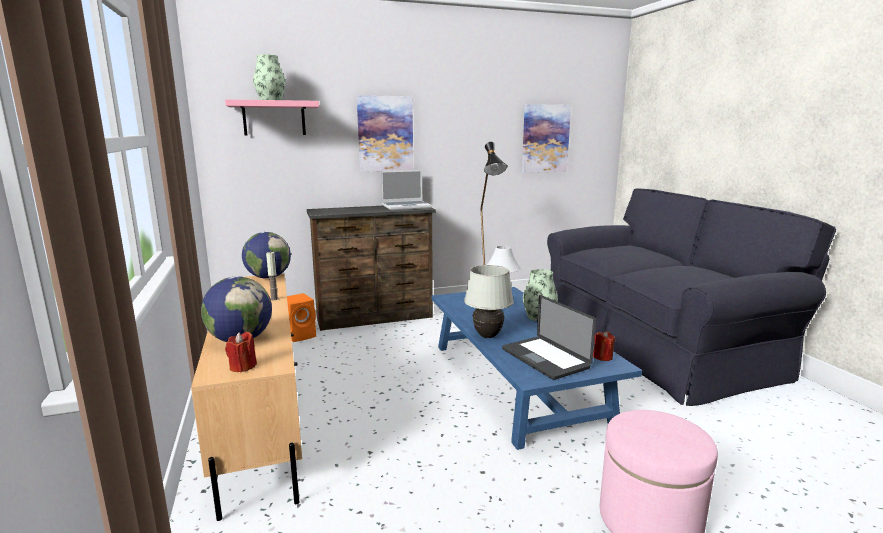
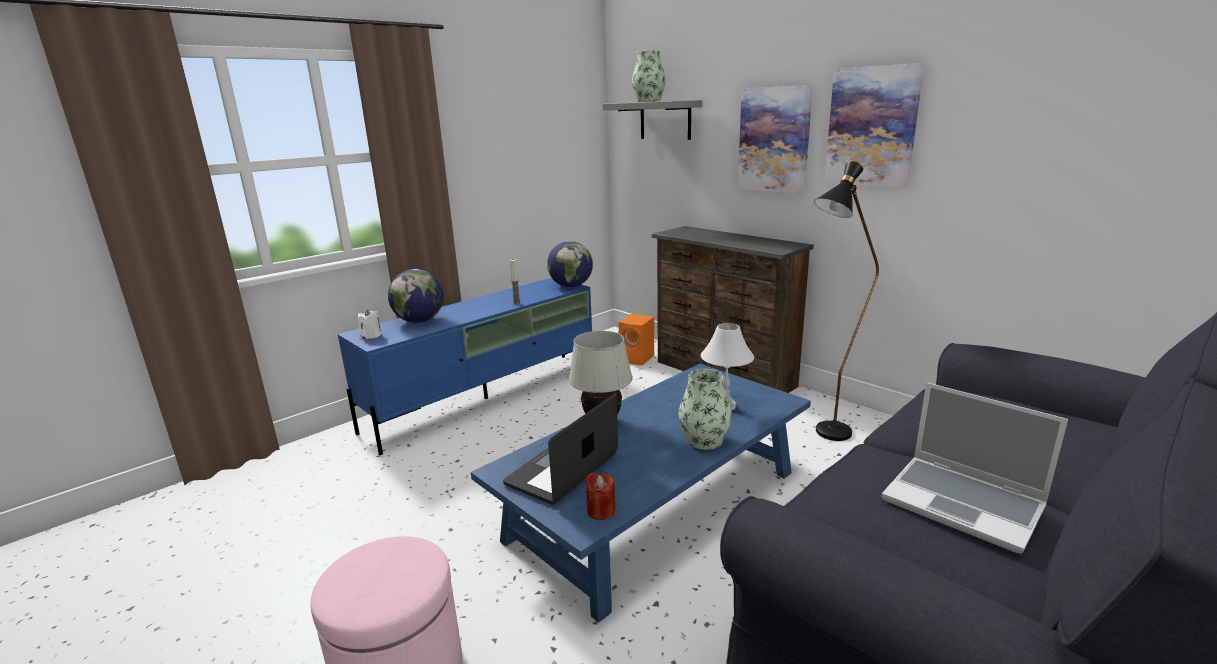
camera: 65 degrees right, 5 degrees up
beige tv stand [191,274,302,521] -> blue tv stand [338,278,592,455]
pink shelf [225,99,319,135] -> grey shelf [603,100,702,140]
red candle [225,332,257,373] -> white candle [358,309,381,339]
laptop [381,170,432,211] -> laptop moved to [881,383,1068,554]
picture [522,104,571,173] -> picture moved to [824,63,924,188]

